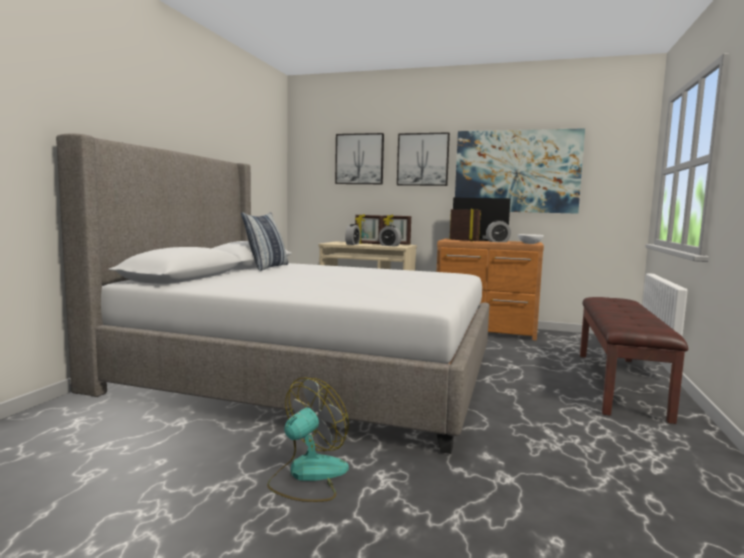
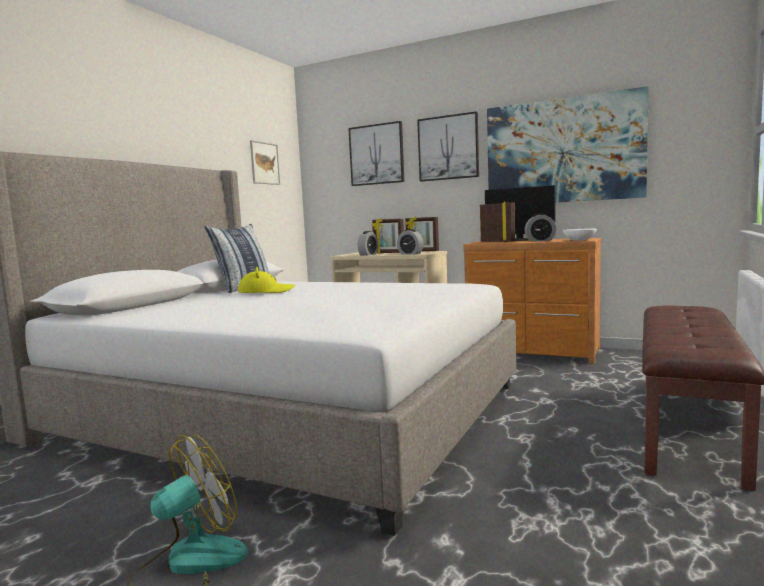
camera: 10 degrees right, 0 degrees up
none -> yellow hat [238,267,295,293]
none -> picture [250,140,280,185]

